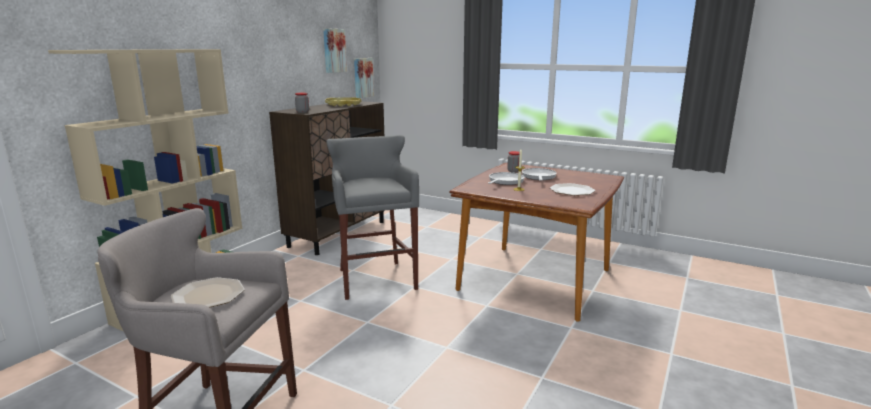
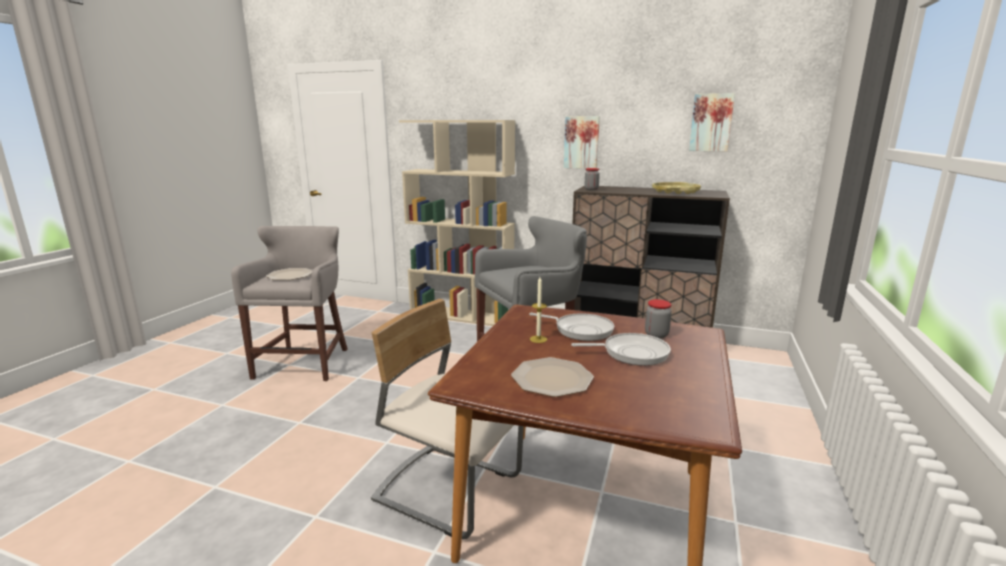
camera: 80 degrees right, 0 degrees up
picture [354,58,374,98] -> picture moved to [564,116,600,169]
none -> beige chair [371,299,524,539]

